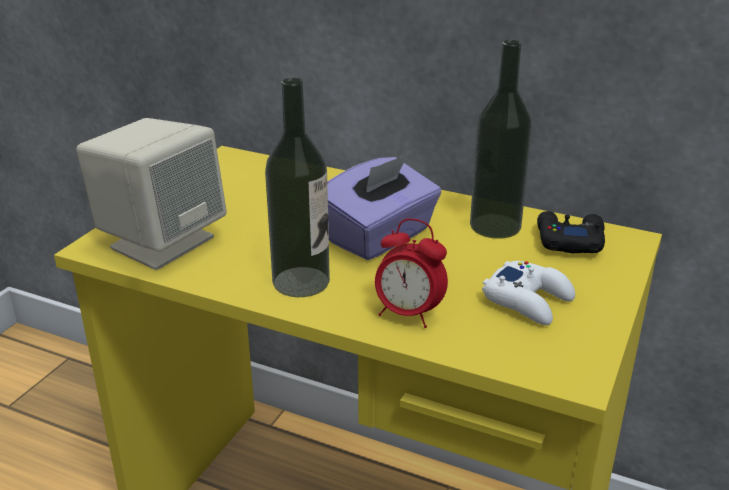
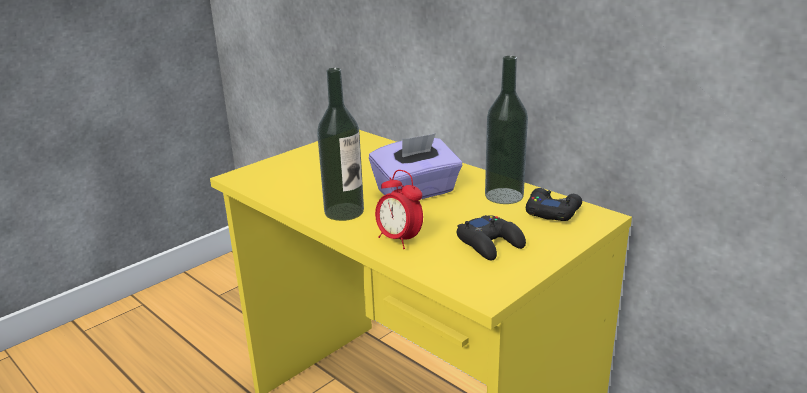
camera: 20 degrees right, 5 degrees down
beige speaker [76,118,227,270] -> none
white game controller [482,261,575,325] -> black game controller [457,215,526,260]

